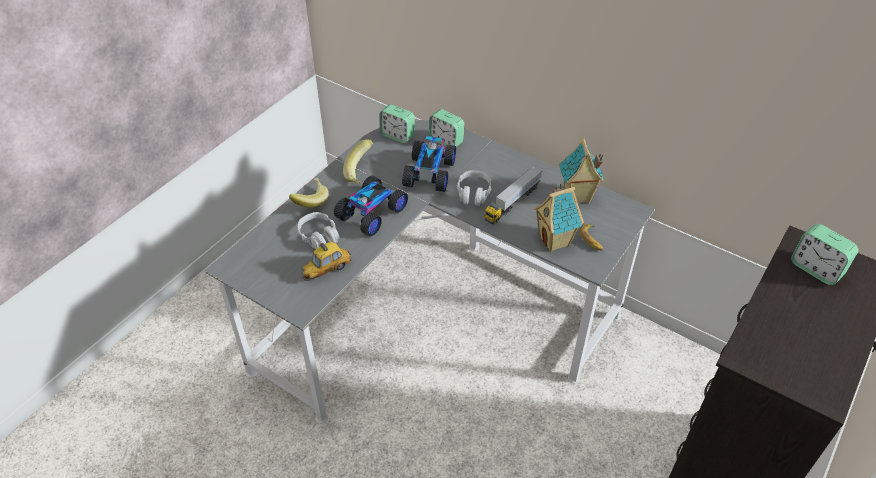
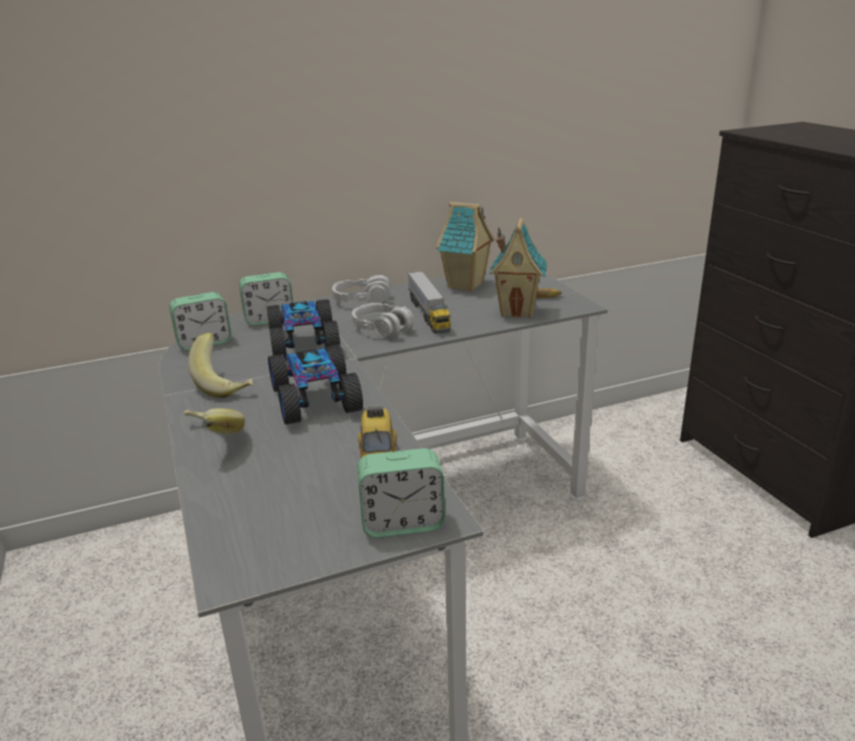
camera: 55 degrees left, 20 degrees down
grey headphones [298,212,339,249] -> grey headphones moved to [332,275,391,303]
toy car [402,136,456,192] -> toy car turned 150 degrees counterclockwise [267,299,340,360]
alarm clock [791,224,859,285] -> alarm clock moved to [357,448,445,538]

